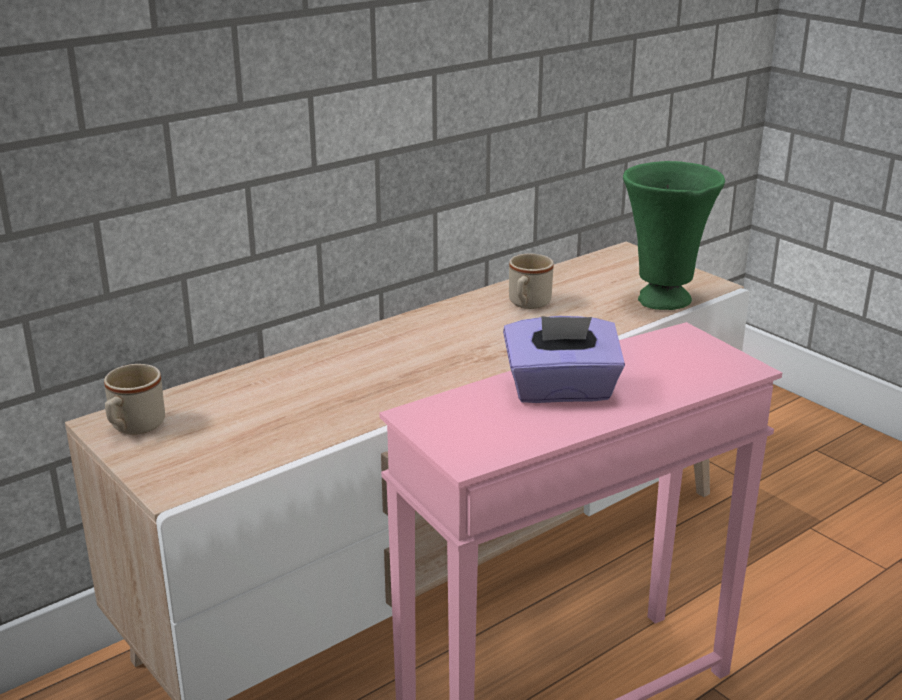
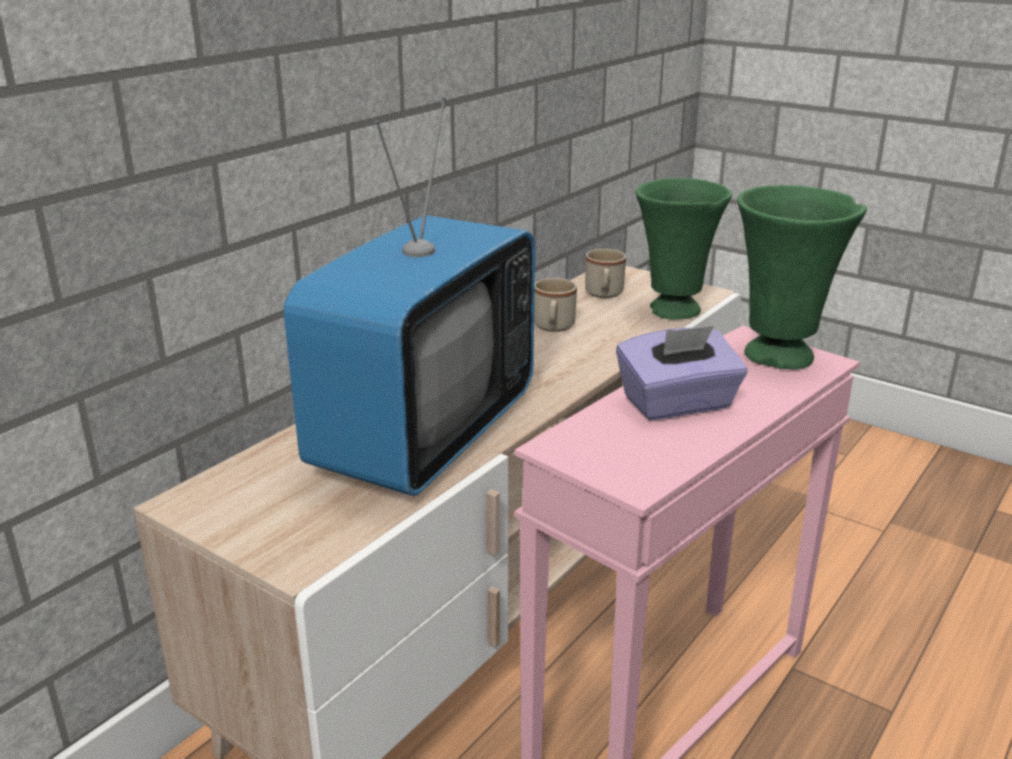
camera: 15 degrees left, 0 degrees up
beige mug [104,364,165,435] -> beige mug moved to [585,249,626,298]
none -> television [283,97,535,496]
none -> green vase [737,185,867,369]

